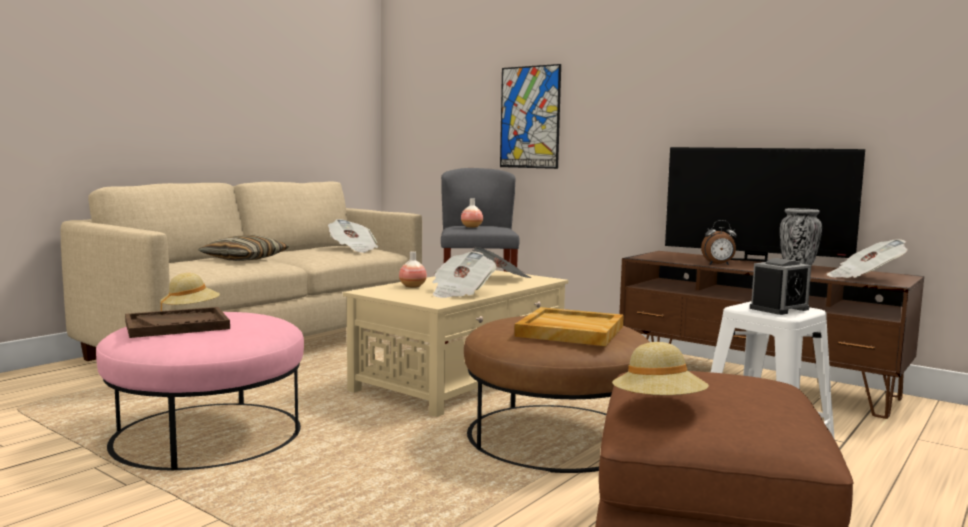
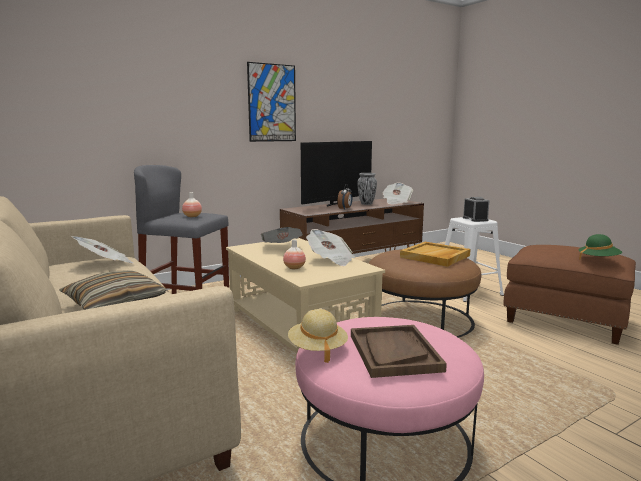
camera: 70 degrees left, 5 degrees up
picture [500,64,561,169] -> picture moved to [247,62,296,142]
beige hat [612,342,709,395] -> green hat [578,234,622,260]

